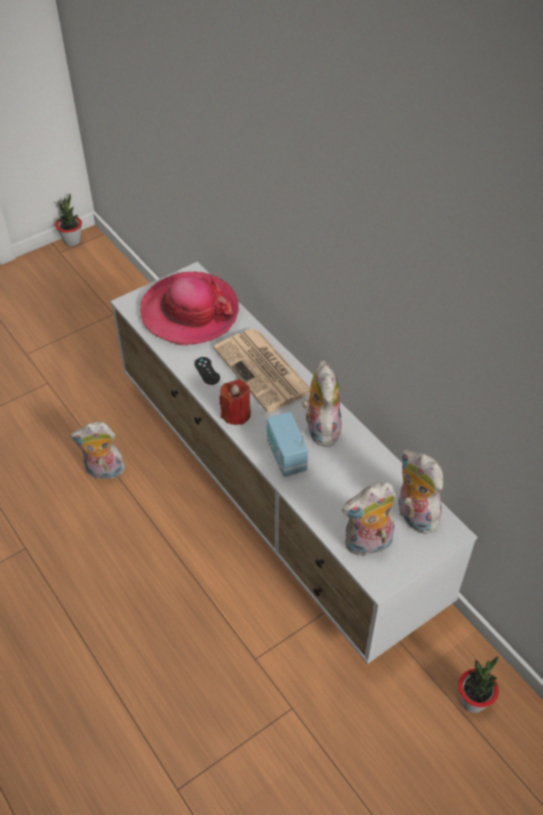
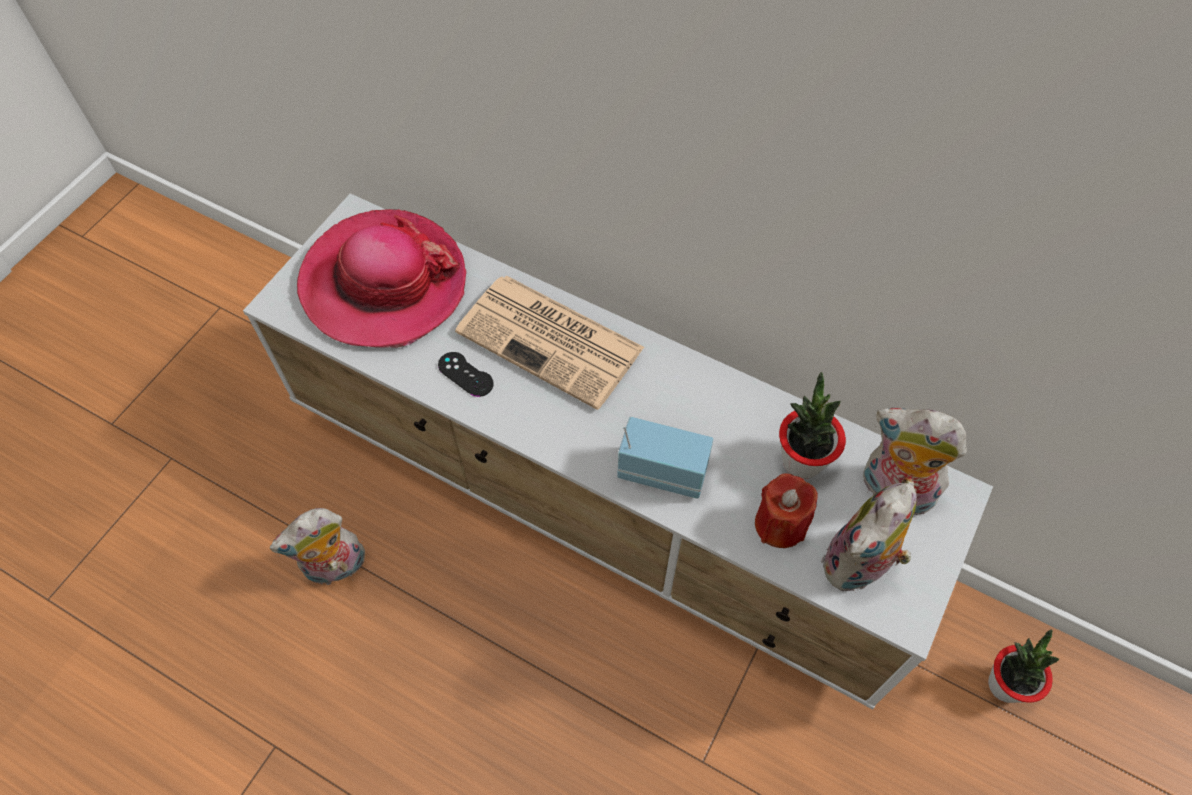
camera: 25 degrees left, 10 degrees up
potted plant [56,194,82,246] -> potted plant moved to [779,372,846,479]
red candle [220,379,251,425] -> red candle moved to [755,473,818,548]
radio [267,412,308,477] -> radio turned 150 degrees clockwise [617,417,713,499]
plush toy [302,360,342,447] -> none

